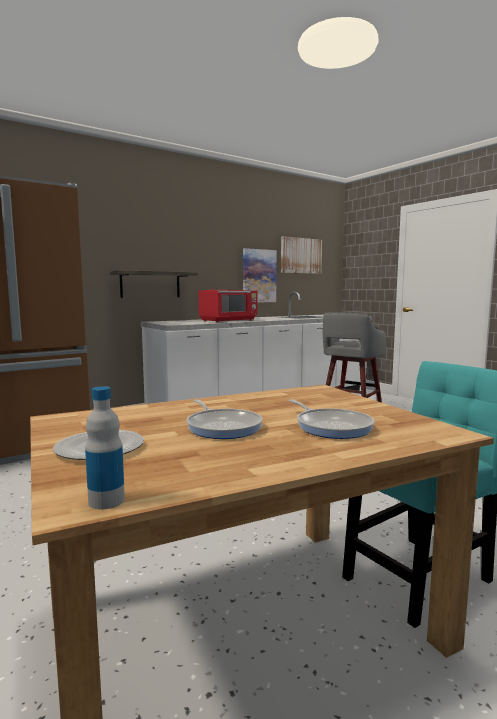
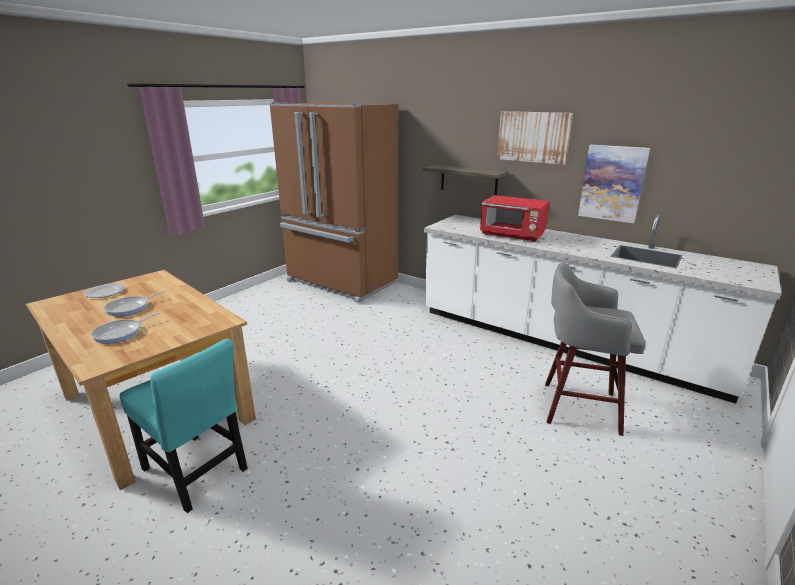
camera: 70 degrees right, 15 degrees up
bottle [85,386,125,509] -> none
picture [281,236,322,274] -> picture moved to [497,111,573,165]

